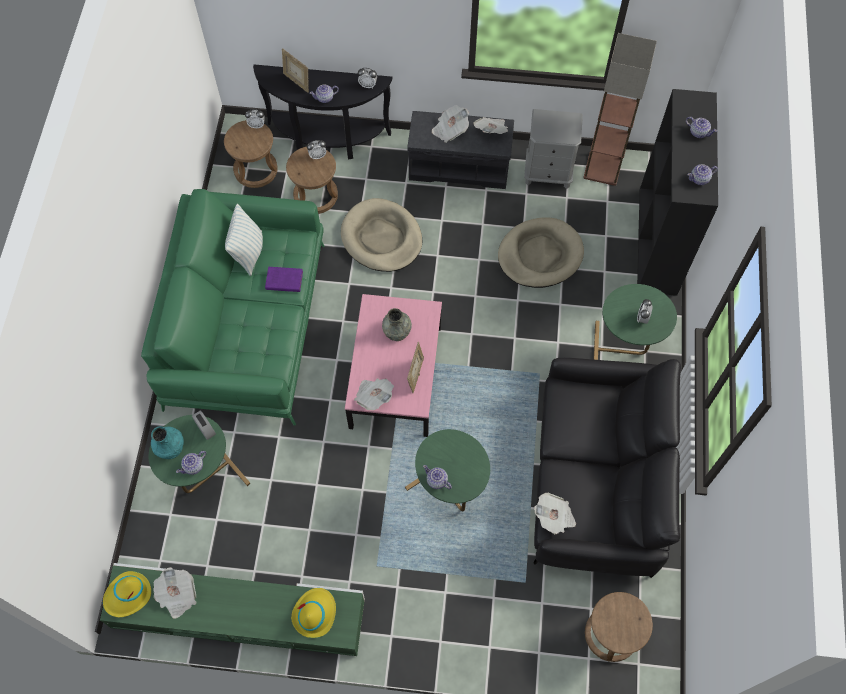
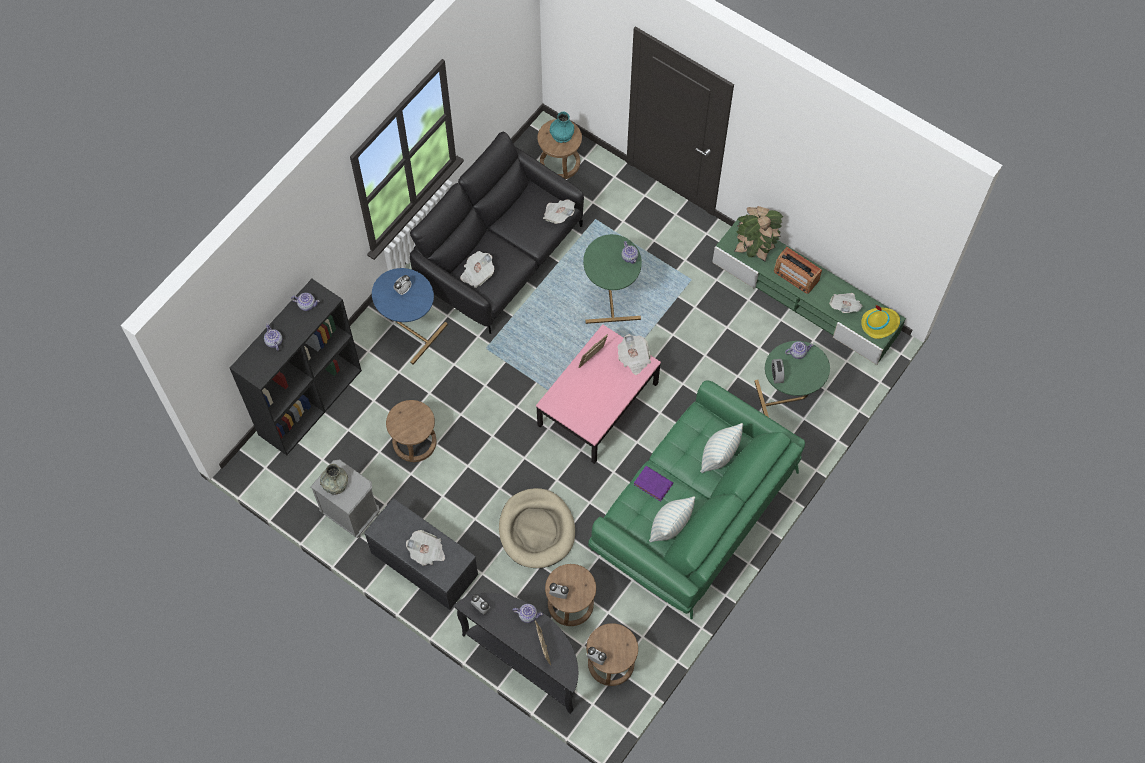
camera: 150 degrees left, 0 degrees up
turquoise vase [151,426,184,459] -> turquoise vase moved to [550,112,574,143]
yellow hat [291,588,336,638] -> potted plant [734,206,783,262]
grey vase [382,308,412,341] -> grey vase moved to [320,464,348,494]
newspaper [474,117,508,134] -> newspaper moved to [460,251,494,288]
beige dog bed [498,217,584,288] -> brown stool [386,400,437,462]
floor lamp [583,33,657,186] -> none
green side table [594,284,677,360] -> blue side table [372,268,448,365]
none -> pillow [700,423,743,473]
none -> radio [774,247,822,294]

